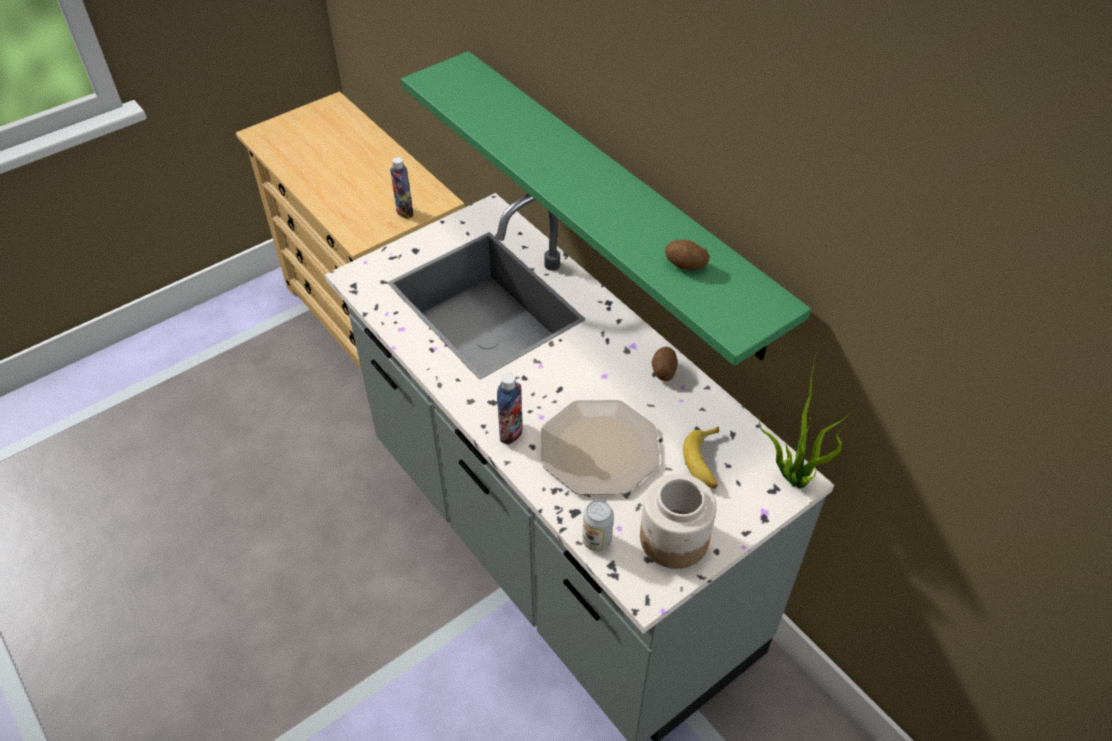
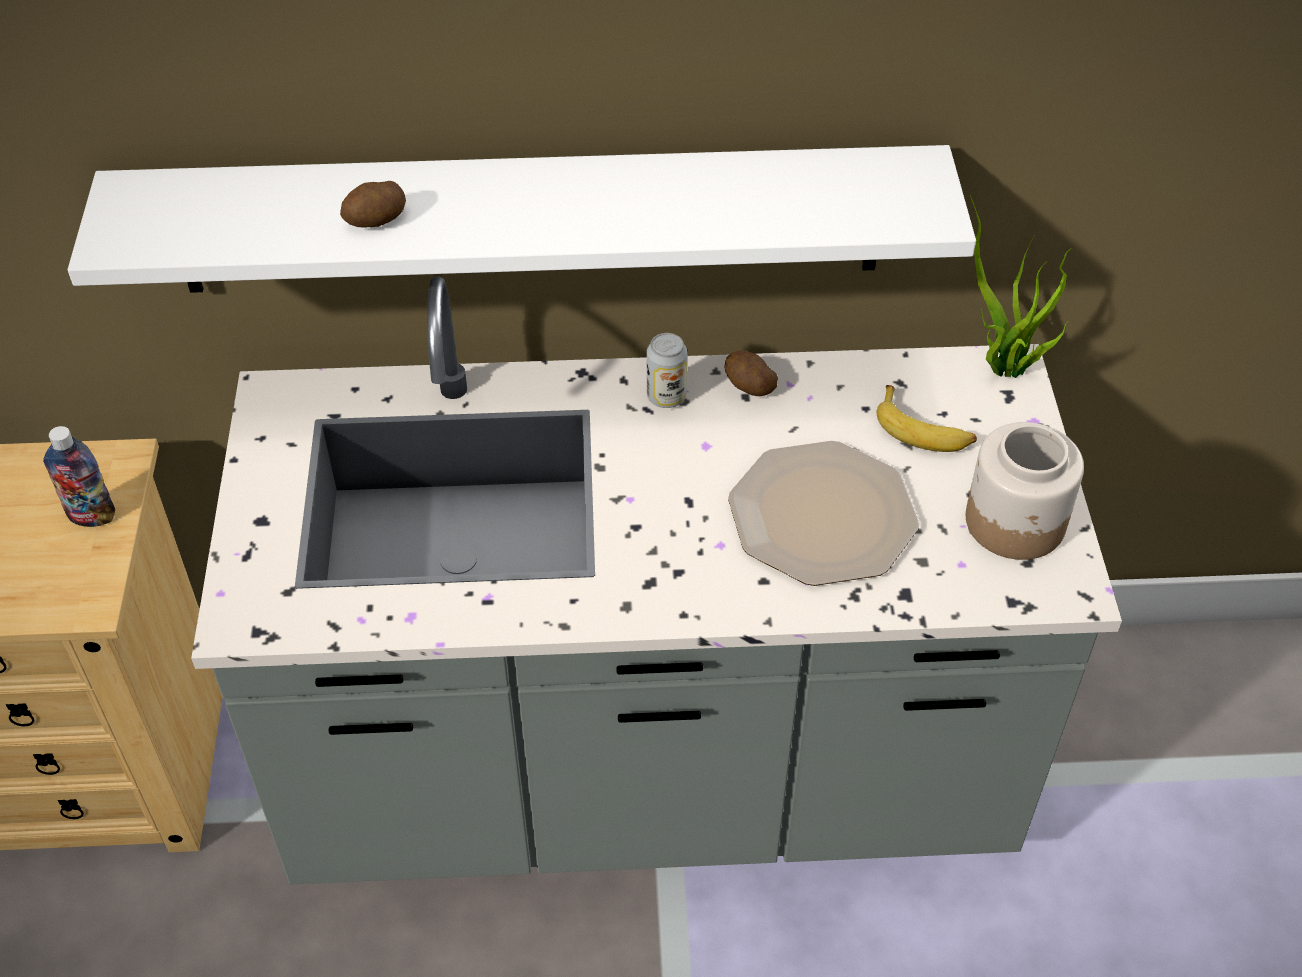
camera: 55 degrees left, 0 degrees up
green shelf [401,51,811,366] -> white shelf [68,145,976,293]
bottle [497,373,523,445] -> none
can [582,500,614,551] -> can moved to [647,333,687,408]
potato [665,240,709,271] -> potato moved to [340,181,406,227]

